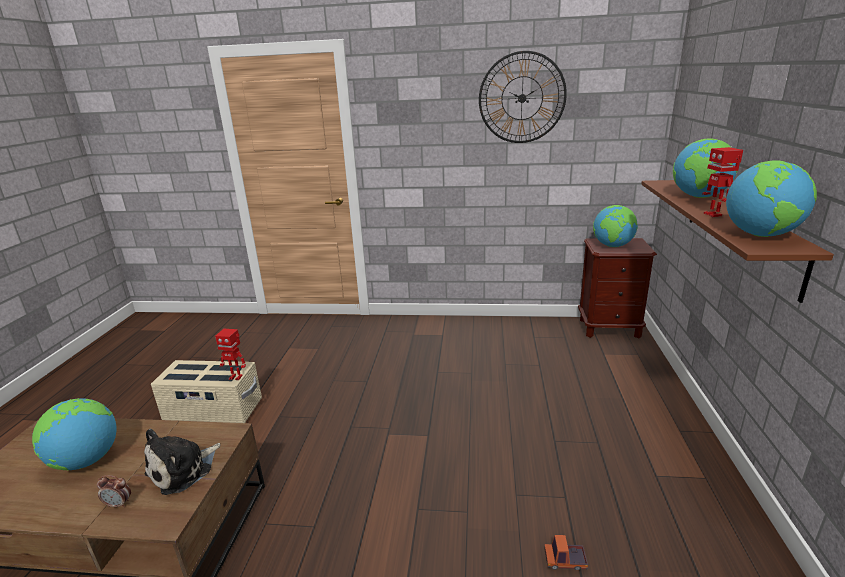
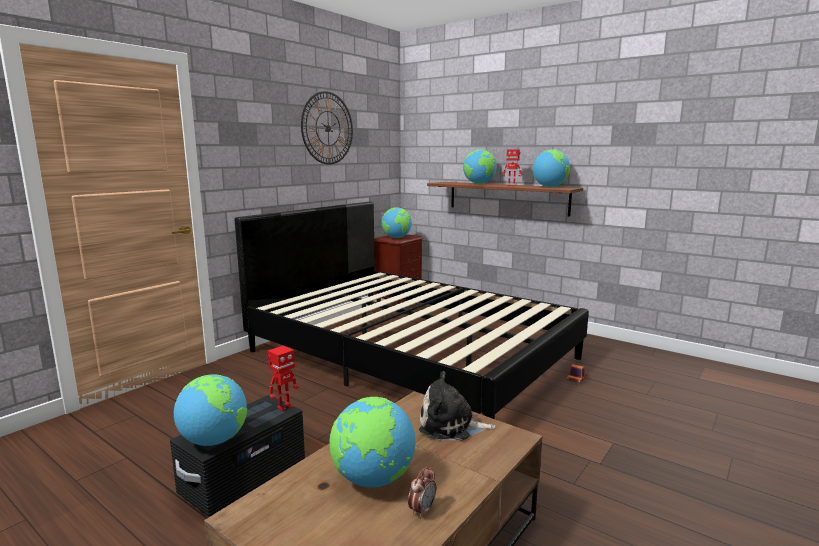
camera: 60 degrees left, 10 degrees down
alarm clock [97,475,131,508] -> alarm clock moved to [408,467,436,519]
plush toy [144,428,220,495] -> plush toy turned 120 degrees clockwise [419,371,496,441]
beige storage box [151,360,262,423] -> black storage box [170,395,305,517]
none -> globe [174,374,247,446]
none -> black bed [235,202,589,419]

